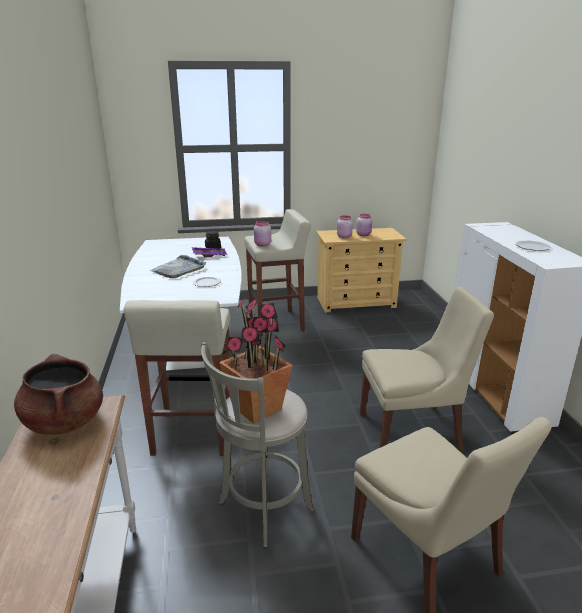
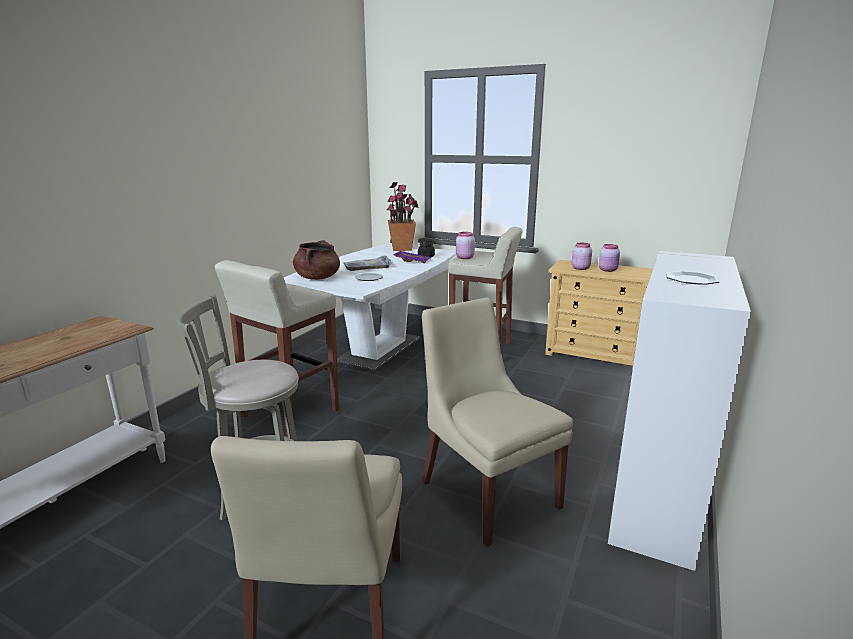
camera: 35 degrees right, 5 degrees down
brown cooking pot [14,354,103,435] -> brown cooking pot moved to [293,241,340,280]
potted plant [219,296,293,423] -> potted plant moved to [387,182,419,251]
beige chair [360,287,494,451] -> beige chair turned 150 degrees counterclockwise [422,297,573,547]

